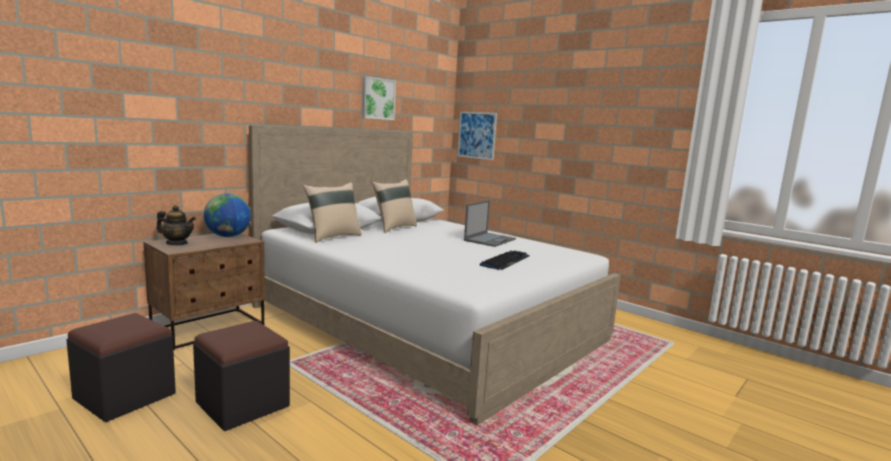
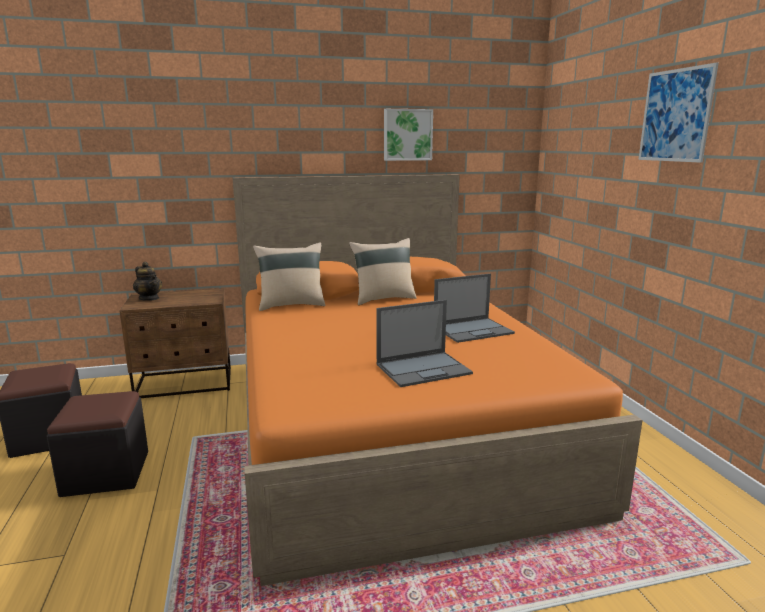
camera: 35 degrees right, 5 degrees up
globe [204,193,251,237] -> none
white bed [249,125,621,425] -> orange bed [233,175,643,586]
picture [458,112,497,160] -> picture moved to [638,63,719,163]
keyboard [480,251,529,270] -> laptop [376,300,473,387]

